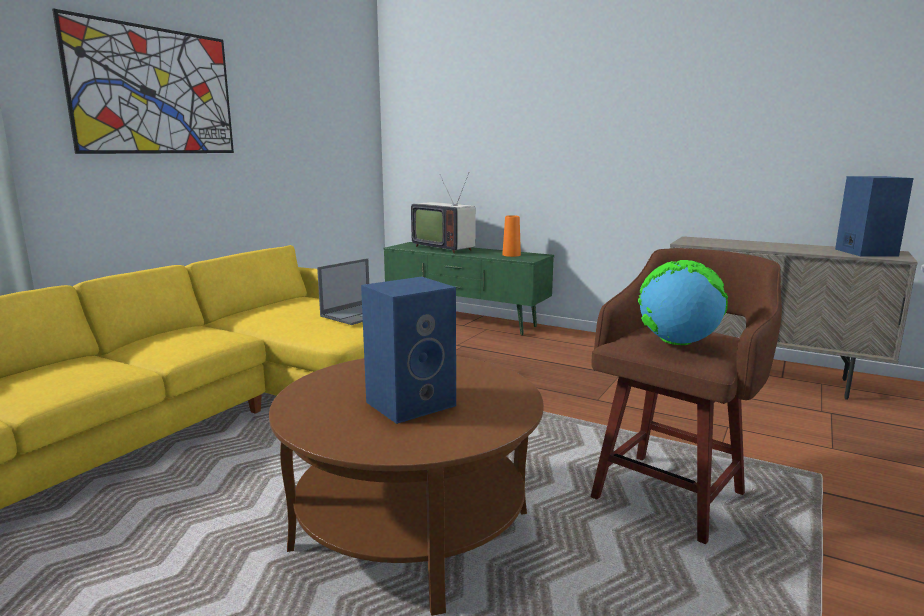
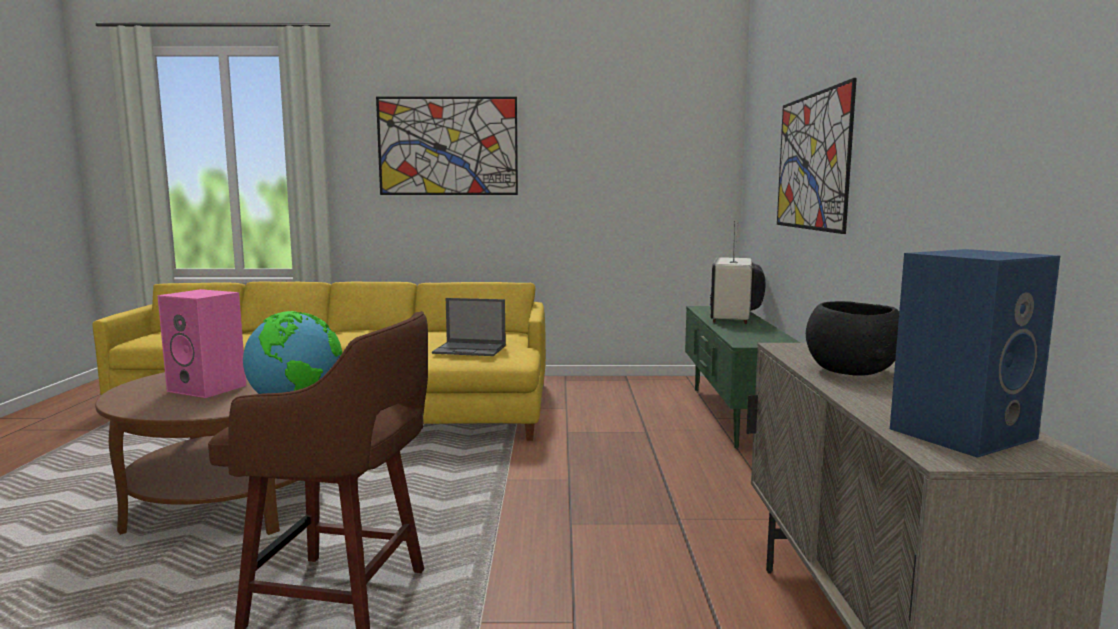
camera: 60 degrees right, 5 degrees down
blue speaker [361,276,456,424] -> pink speaker [157,289,246,398]
orange vase [502,215,521,257] -> none
none -> picture [777,78,857,234]
none -> black bowl [806,301,899,376]

